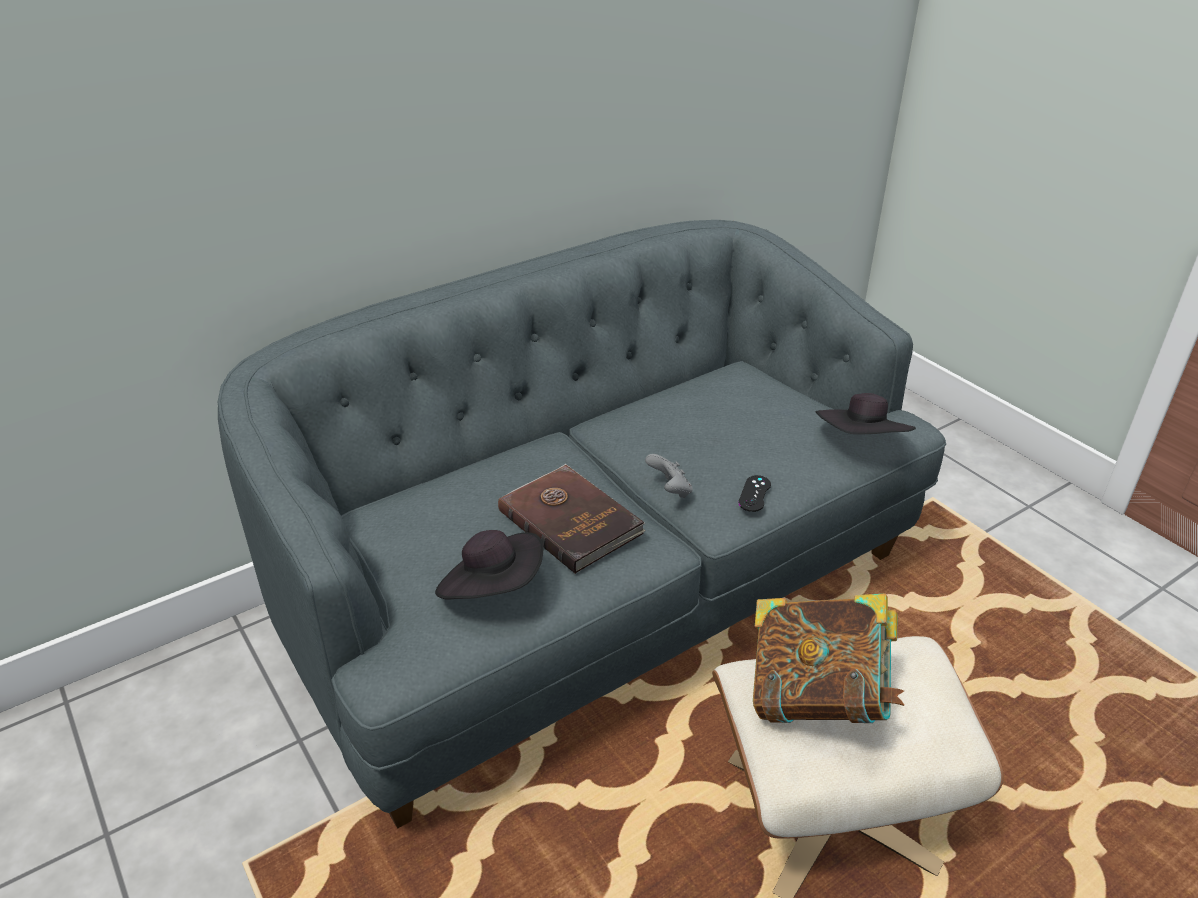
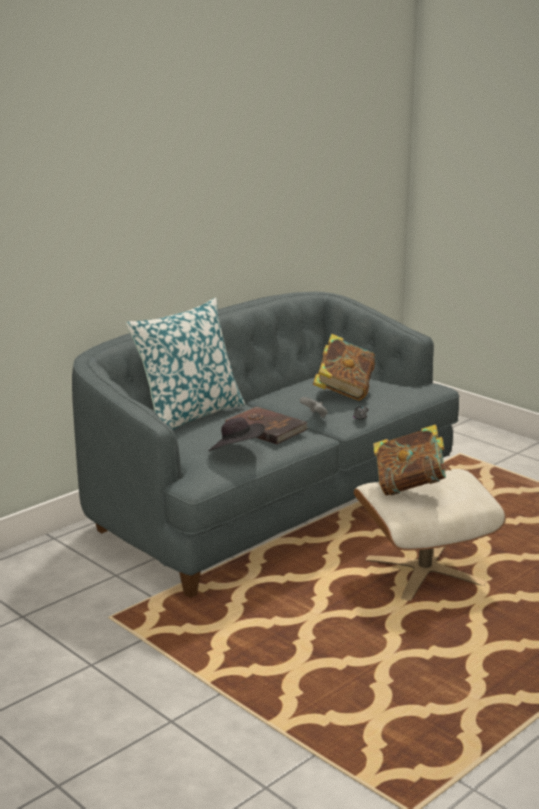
camera: 10 degrees left, 15 degrees down
black hat [816,393,916,435] -> none
none -> pillow [126,298,245,430]
none -> book [313,334,375,401]

